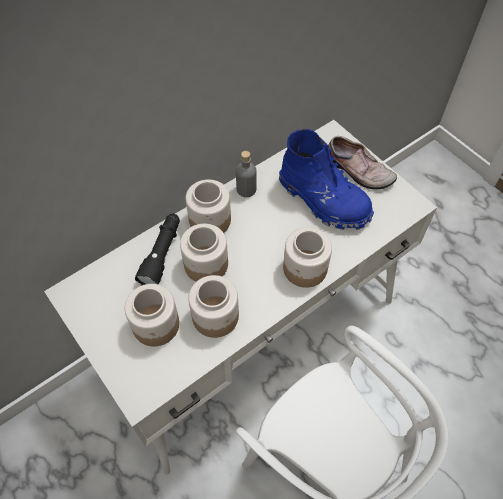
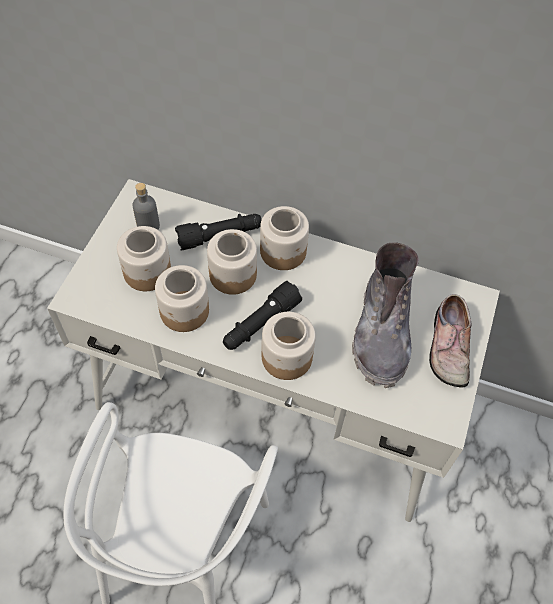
camera: 55 degrees right, 0 degrees up
grey bottle [236,151,257,197] -> grey bottle moved to [132,183,160,230]
blue boot [279,129,374,230] -> grey boot [352,243,419,388]
none -> black flashlight [223,281,302,350]

